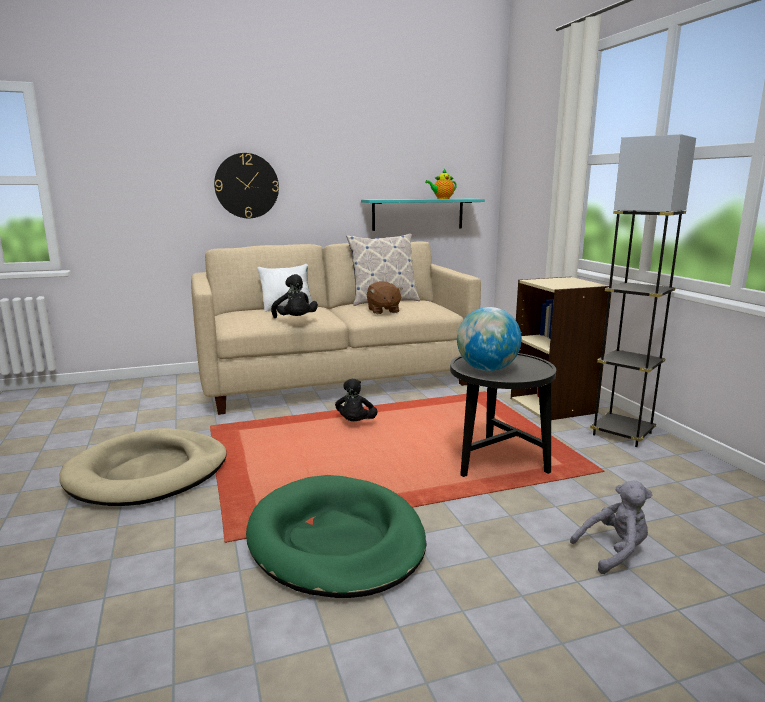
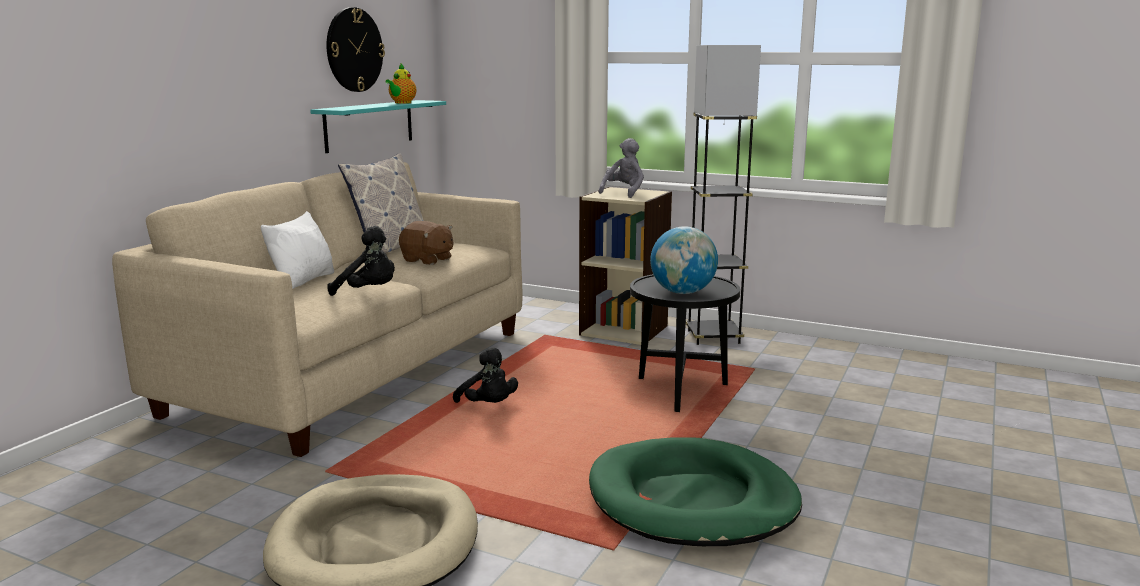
camera: 45 degrees left, 0 degrees up
wall clock [214,153,279,218] -> wall clock moved to [327,7,385,92]
grey plush toy [570,480,652,574] -> grey plush toy moved to [599,138,644,198]

